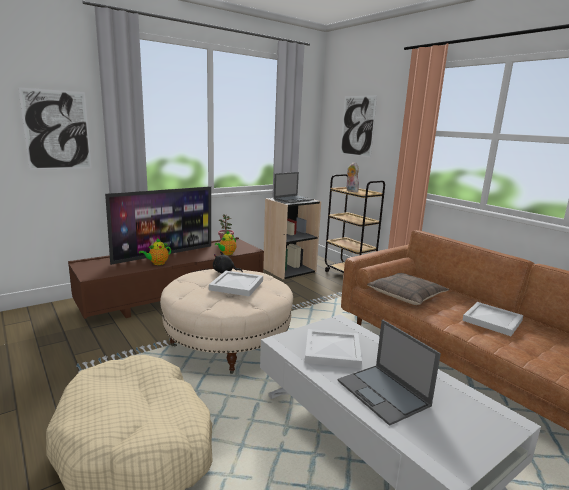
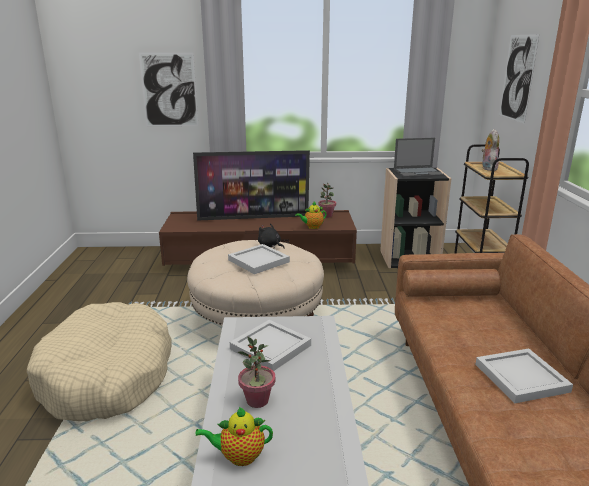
camera: 35 degrees right, 5 degrees up
teapot [139,238,171,265] -> teapot moved to [195,407,273,466]
laptop [338,320,441,426] -> potted plant [237,337,275,408]
pillow [367,273,449,305] -> none

